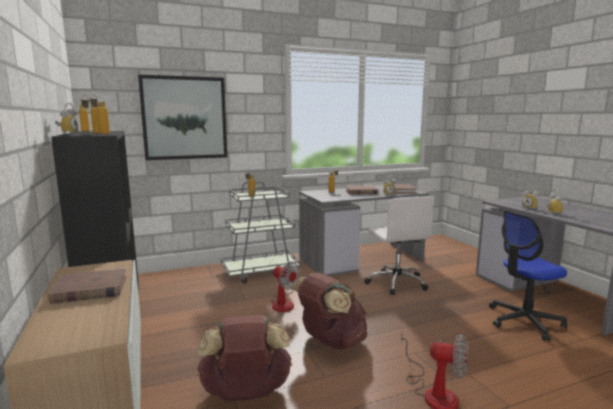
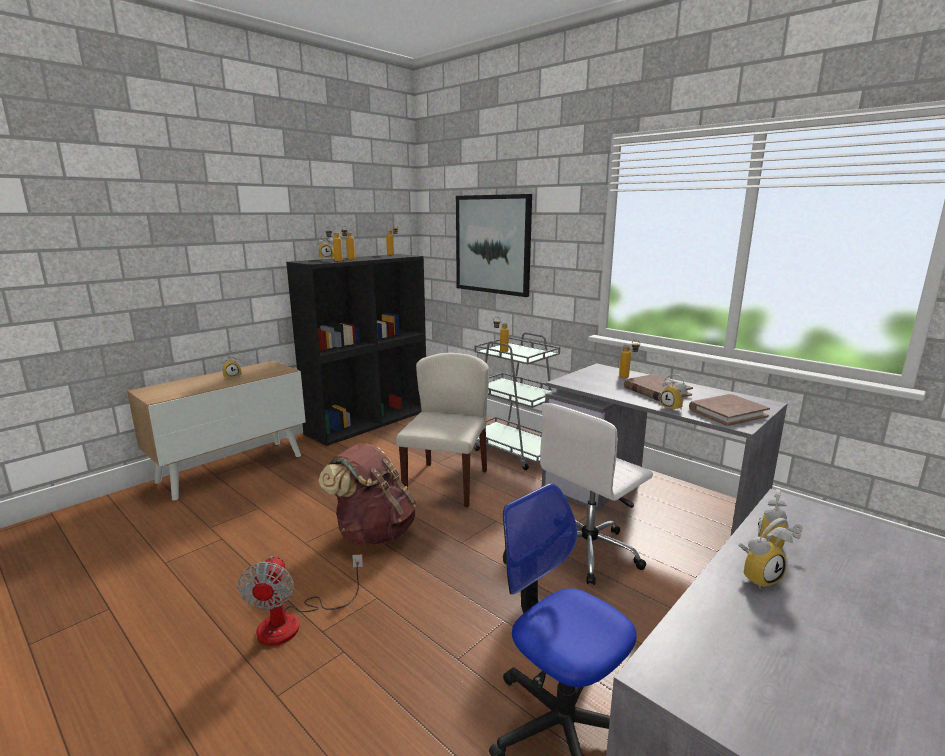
camera: 65 degrees right, 5 degrees up
brown book [48,268,126,304] -> alarm clock [221,349,242,379]
brown backpack [197,315,292,401] -> none
fan [271,262,300,312] -> beige chair [396,353,489,507]

